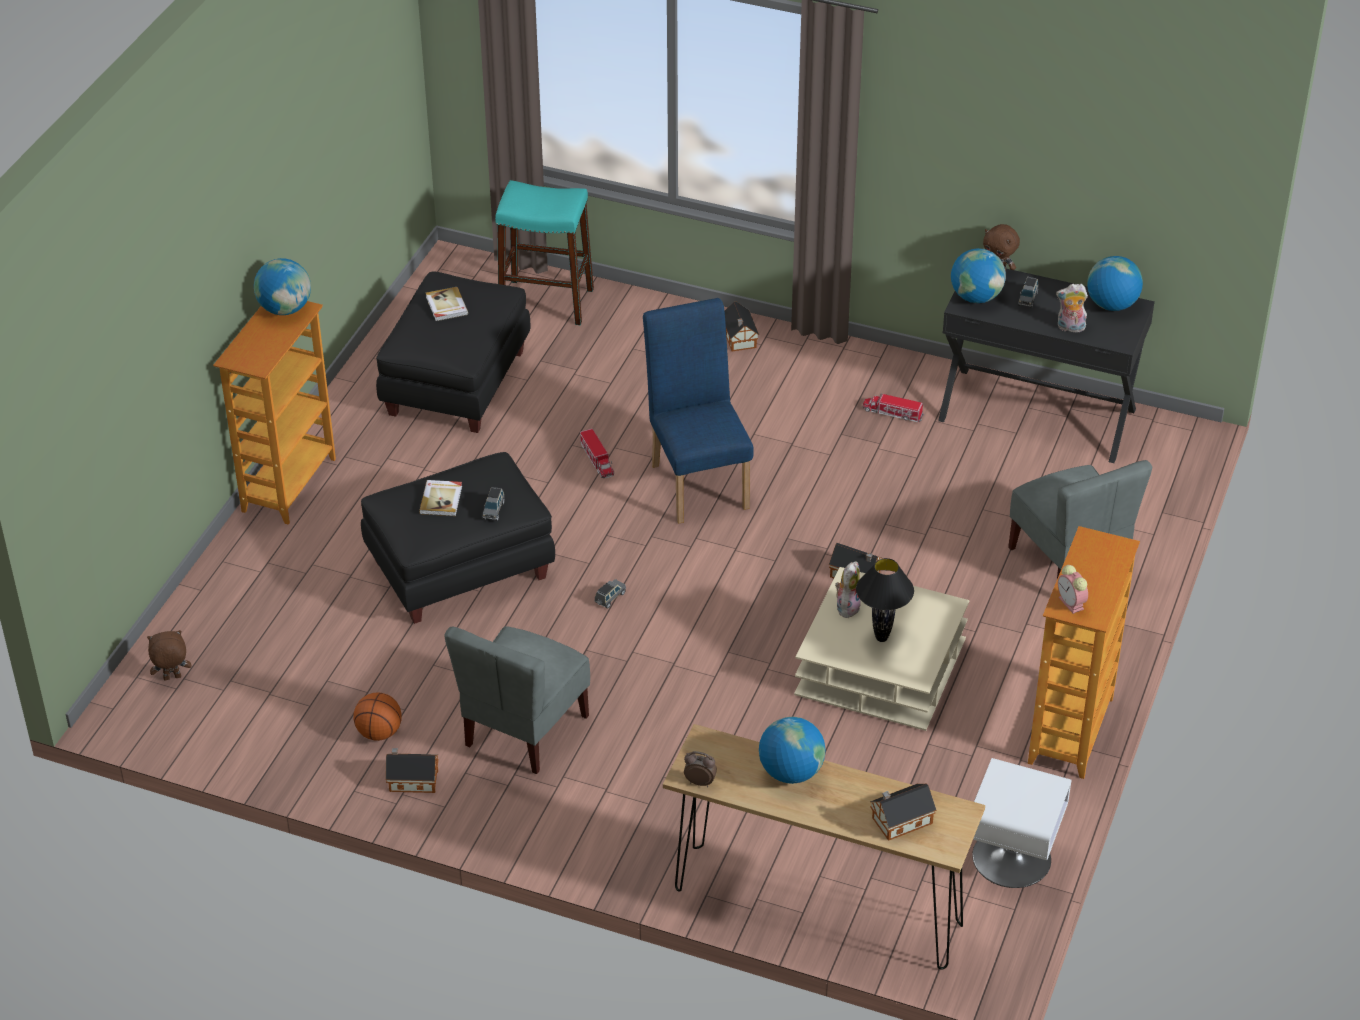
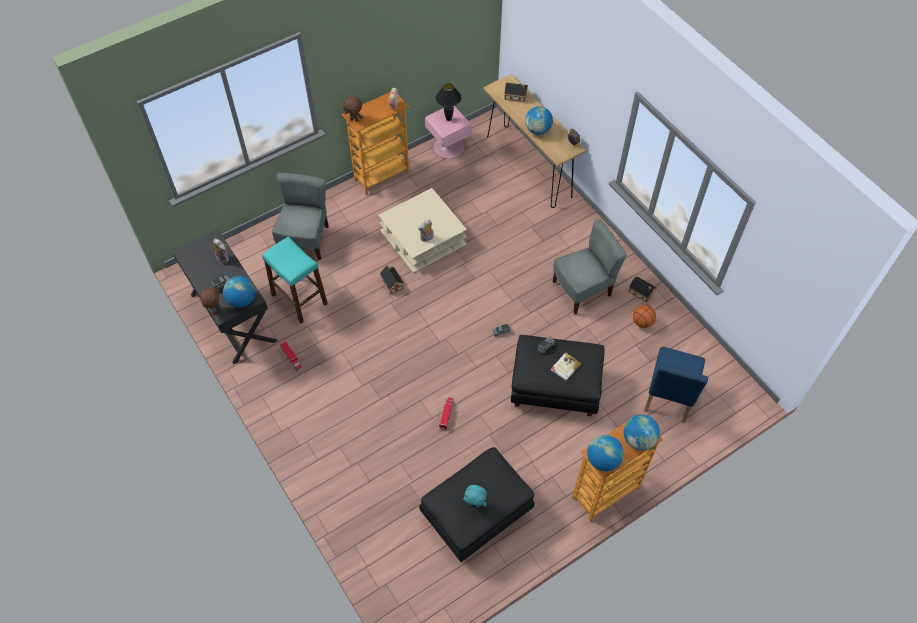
camera: 145 degrees left, 15 degrees up
brown plush toy [147,630,191,680] -> brown plush toy moved to [343,96,363,122]
book [426,287,468,321] -> turquoise plush toy [463,485,487,508]
turquoise stool [495,180,594,325] -> turquoise stool moved to [262,236,328,323]
blue chair [643,298,754,524] -> blue chair moved to [644,347,708,423]
toy house [725,302,759,351] -> none
black table lamp [856,558,914,642] -> black table lamp moved to [436,83,461,121]
white nightstand [972,758,1071,888] -> pink nightstand [425,106,472,159]
globe [1087,256,1143,311] -> globe moved to [624,414,660,451]

